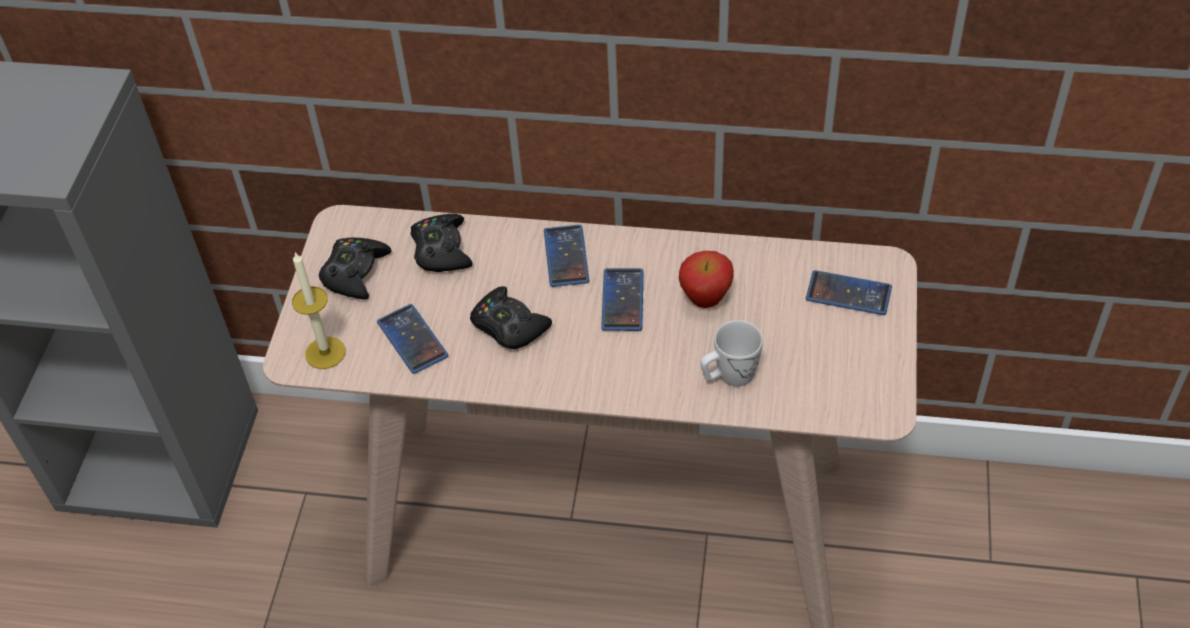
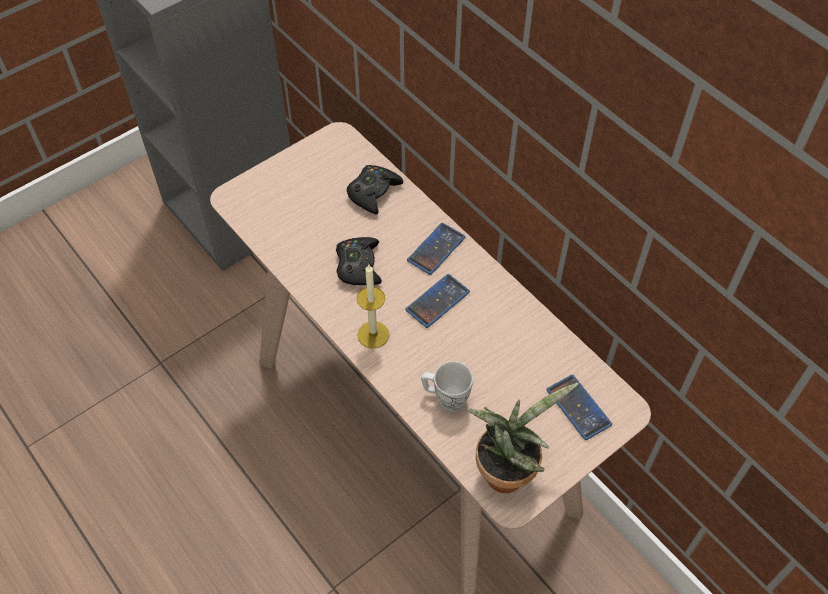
camera: 40 degrees right, 5 degrees up
candle [292,252,346,369] -> candle moved to [357,265,389,349]
black game controller [319,238,391,300] -> none
phone [377,304,448,374] -> none
apple [679,251,734,308] -> none
none -> potted plant [466,383,579,493]

